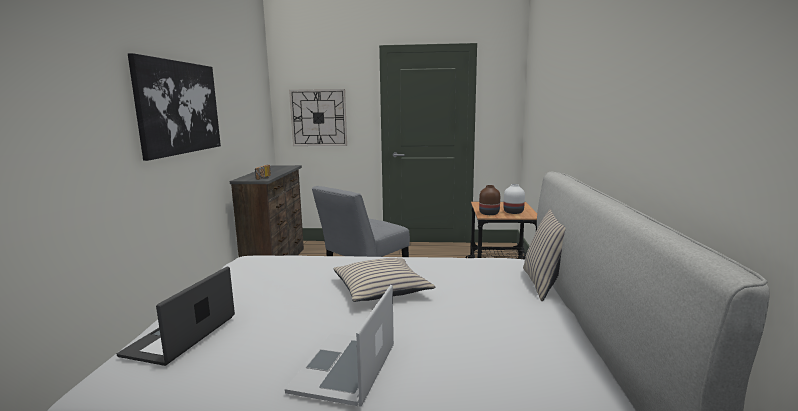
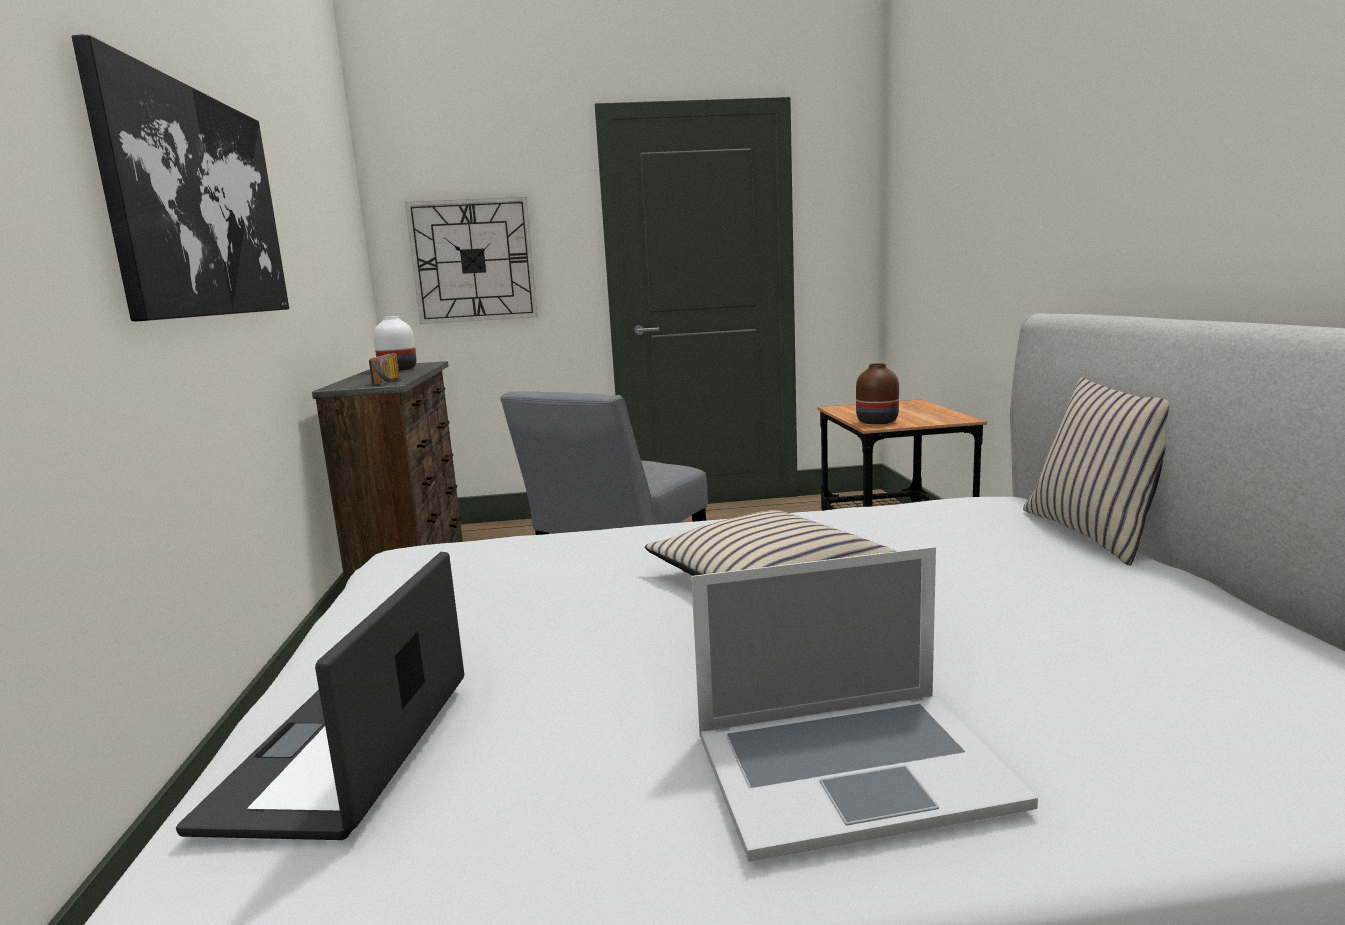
camera: 10 degrees left, 0 degrees up
laptop [285,285,394,407] -> laptop turned 105 degrees counterclockwise [691,547,1038,862]
white vase [503,184,525,214] -> white vase moved to [373,316,416,371]

